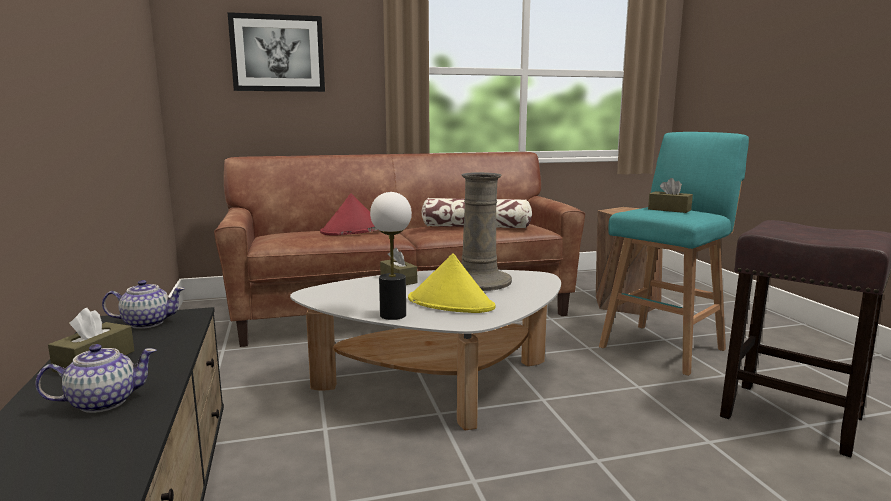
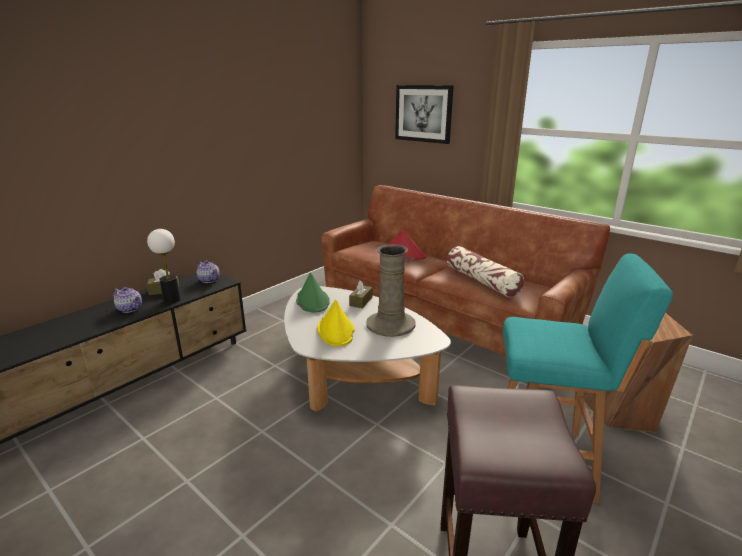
camera: 55 degrees right, 10 degrees up
table lamp [370,192,412,320] -> table lamp moved to [147,229,181,303]
brown tissue box [648,178,693,213] -> none
none -> green hat [296,272,330,313]

